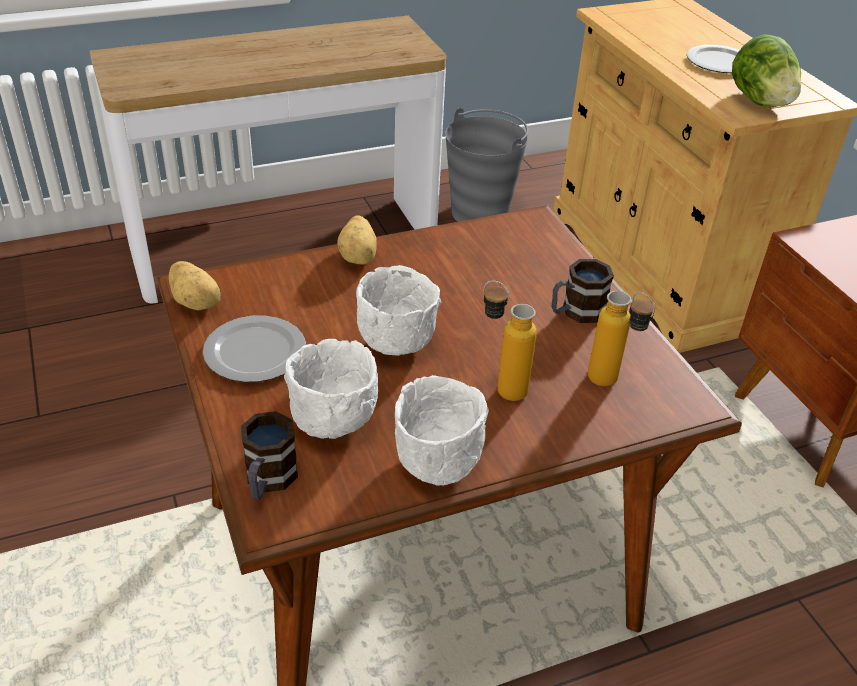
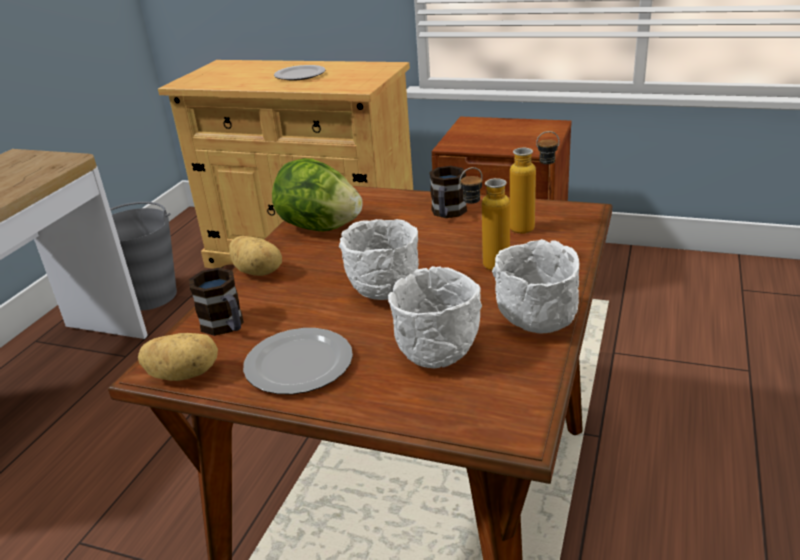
camera: 45 degrees left, 10 degrees down
mug [241,411,298,500] -> mug moved to [189,268,244,336]
lettuce [732,34,801,107] -> lettuce moved to [272,158,363,231]

